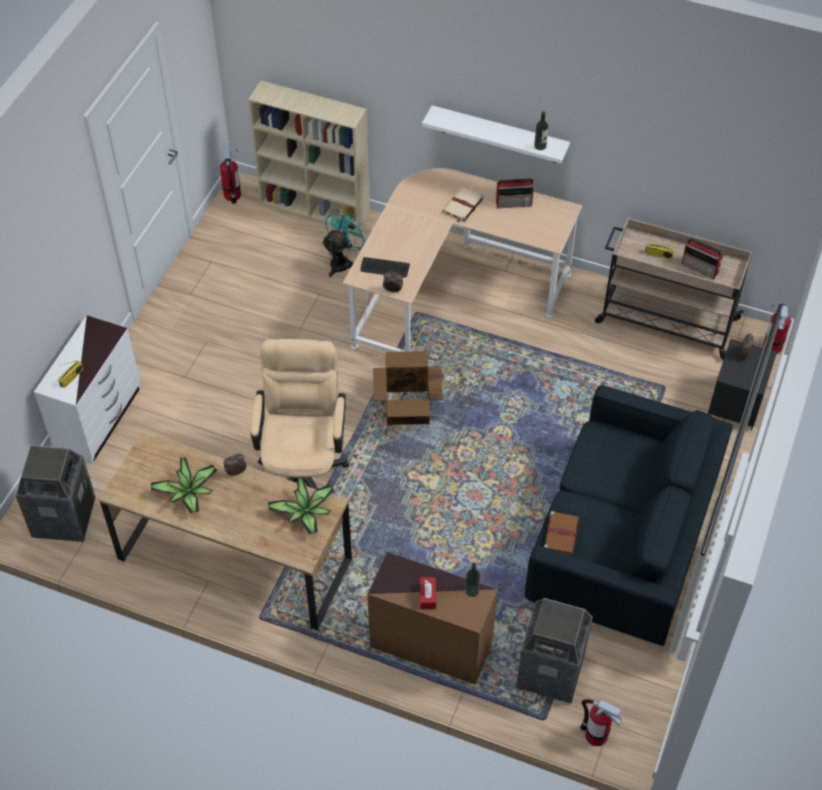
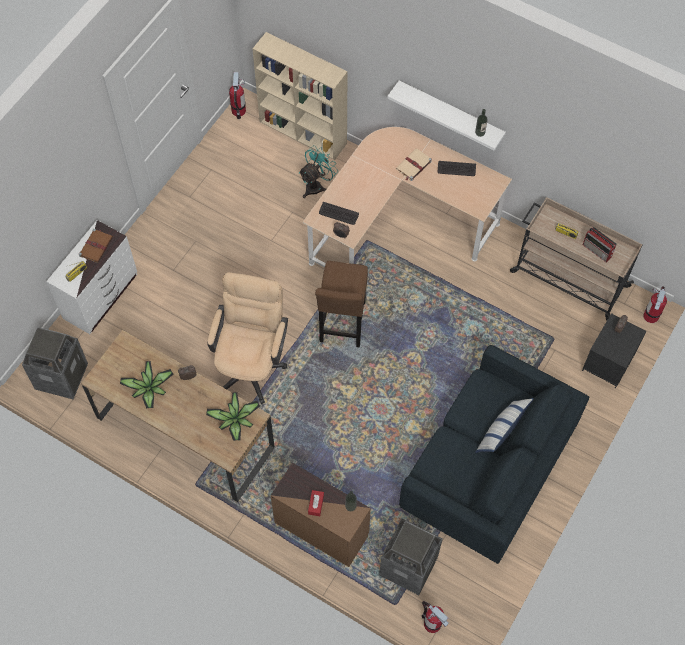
camera: 10 degrees right, 10 degrees up
cardboard box [373,351,443,425] -> brown stool [315,261,368,347]
radio [496,178,535,208] -> keyboard [438,161,476,176]
brown book [544,511,579,555] -> brown book moved to [79,229,113,263]
none -> pillow [475,398,534,453]

